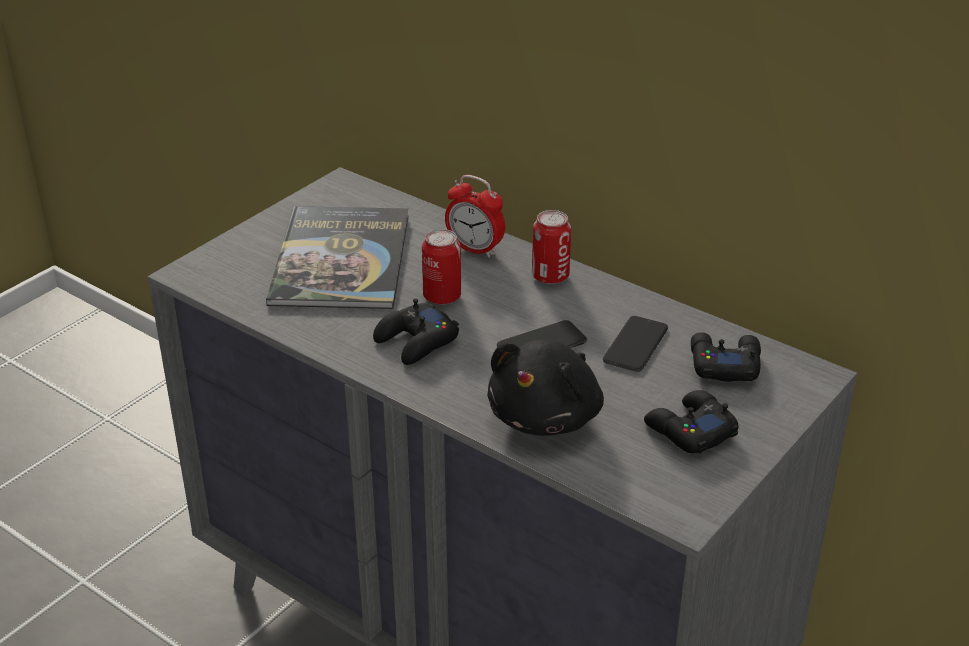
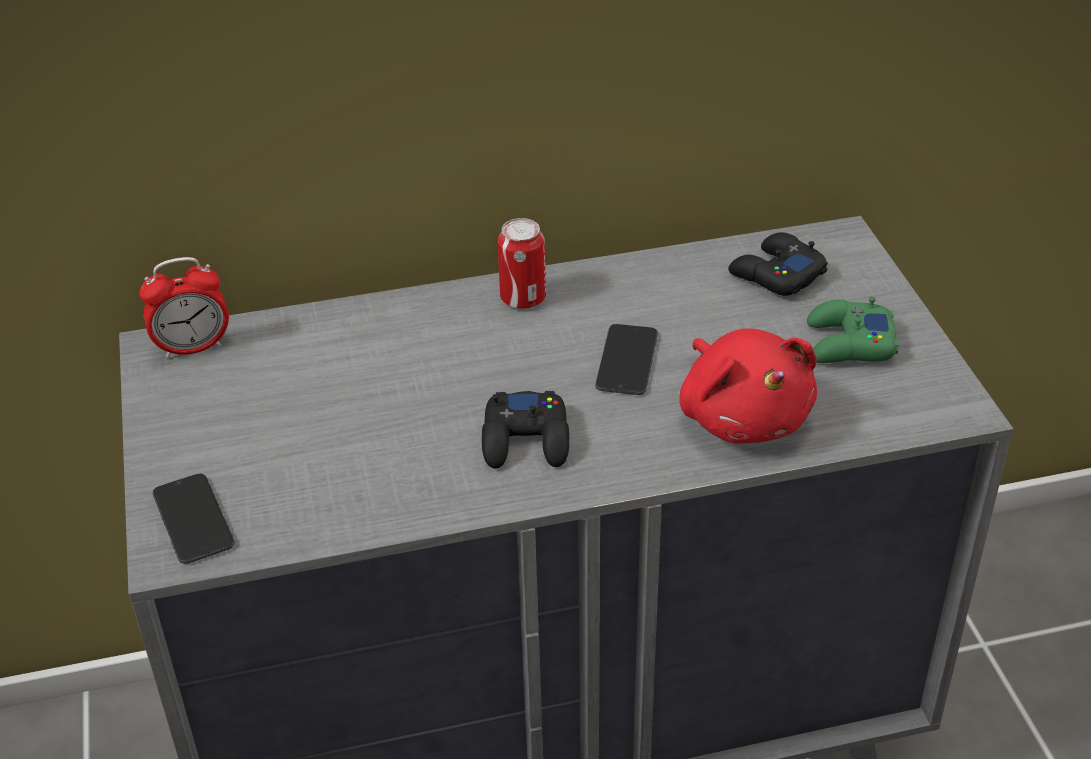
camera: 50 degrees left, 5 degrees up
book [266,206,409,309] -> none
can [422,229,461,305] -> none
alarm clock [445,175,505,258] -> alarm clock moved to [139,257,229,359]
black plush toy [487,340,604,436] -> red plush toy [679,329,817,443]
phone [603,316,668,372] -> phone moved to [153,474,235,564]
black game controller [644,390,739,454] -> green game controller [807,297,899,363]

